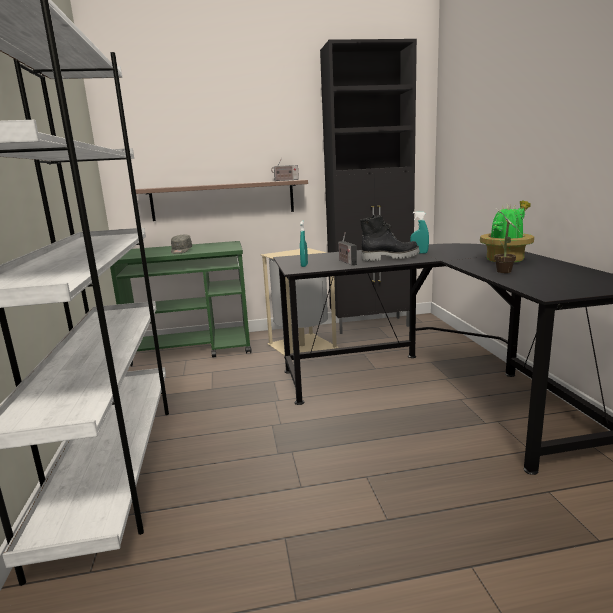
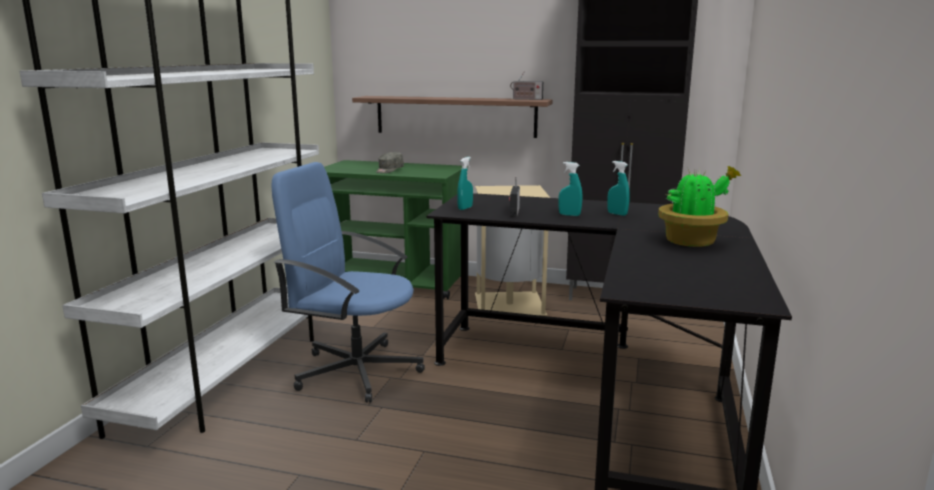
camera: 25 degrees right, 0 degrees up
black boot [360,215,420,261] -> turquoise spray bottle [559,162,582,216]
potted plant [494,209,522,273] -> none
none -> blue office chair [271,162,425,403]

